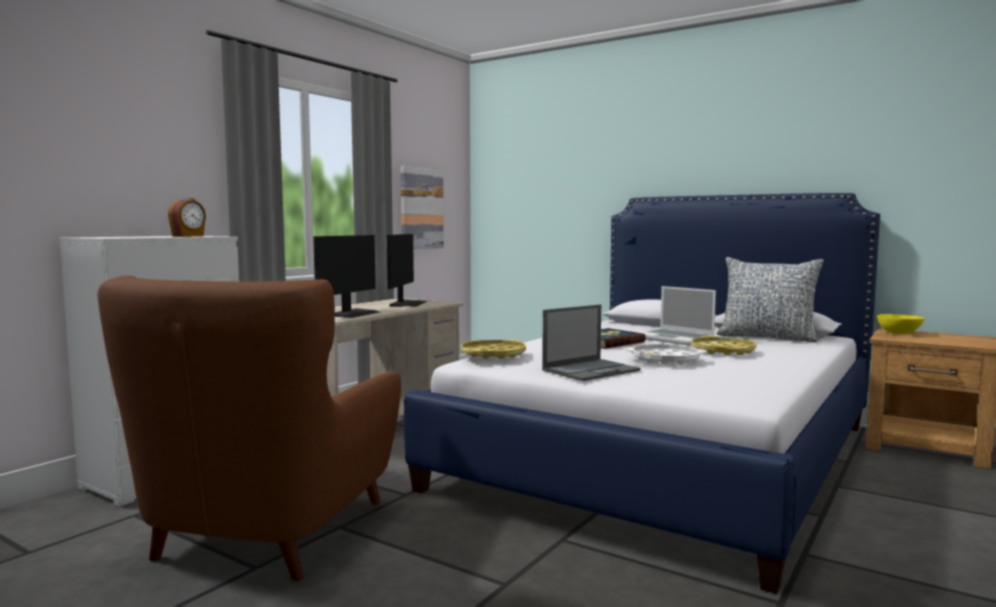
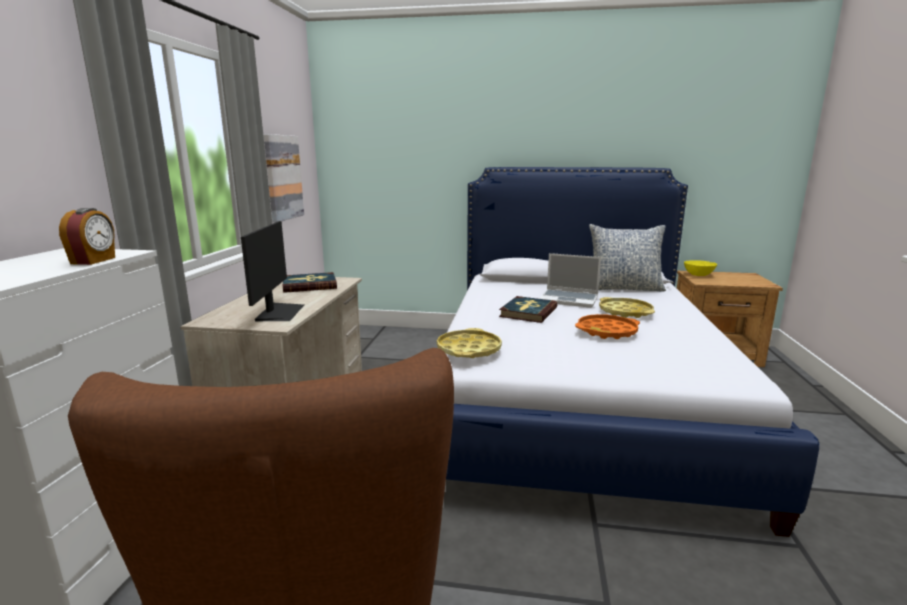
camera: 25 degrees left, 10 degrees up
monitor [387,234,427,307] -> book [283,272,337,293]
laptop [542,304,641,381] -> none
white tray [626,344,707,365] -> orange tray [575,314,640,339]

